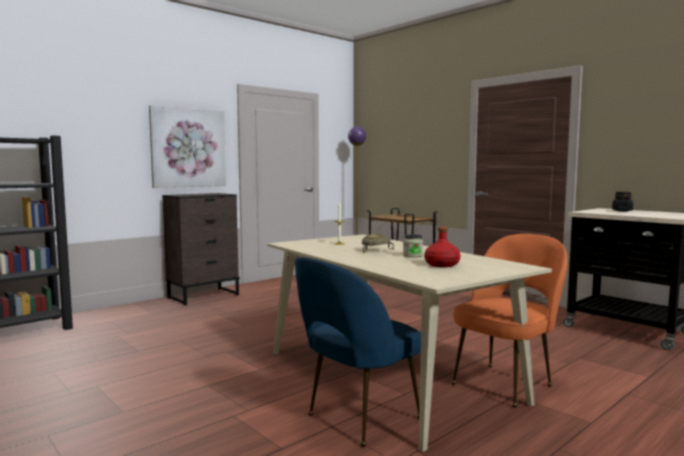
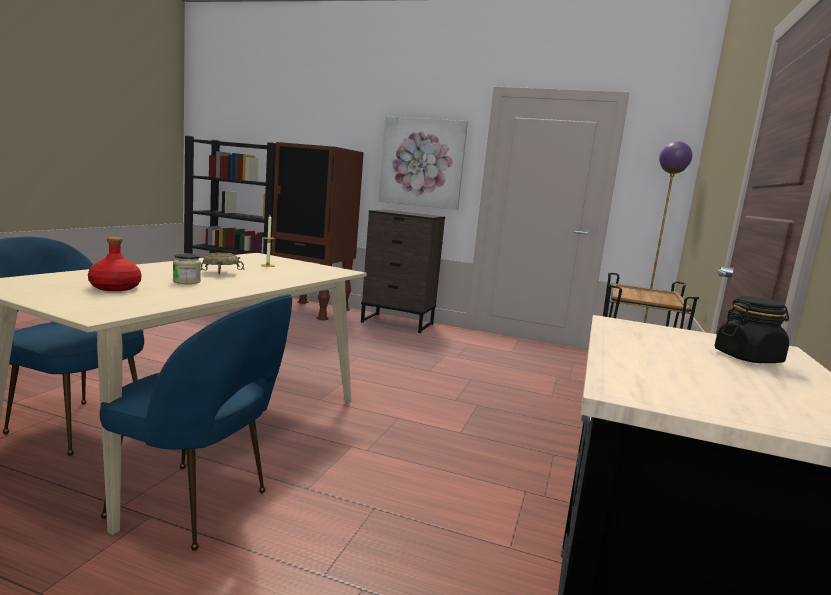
camera: 60 degrees right, 5 degrees up
orange chair [452,234,568,408] -> blue chair [100,294,292,551]
none -> brown cabinet [272,142,364,320]

